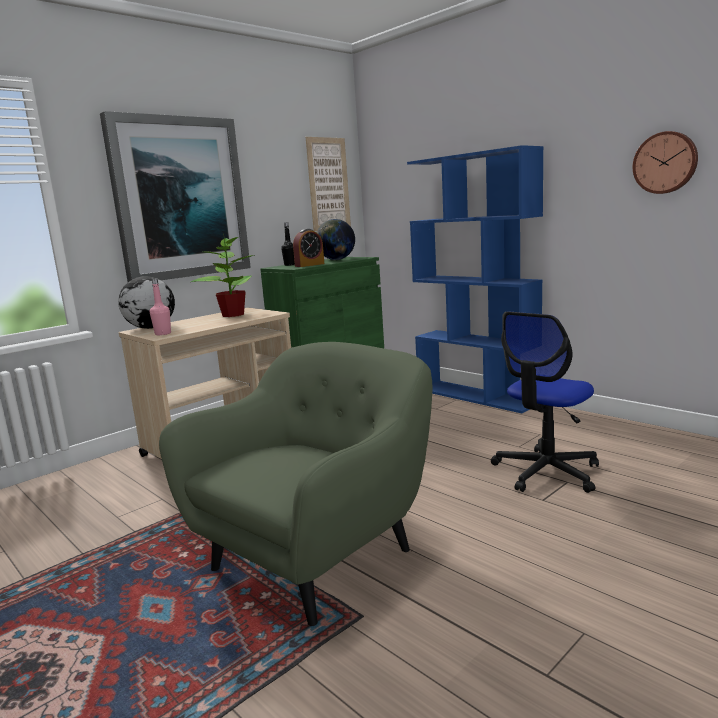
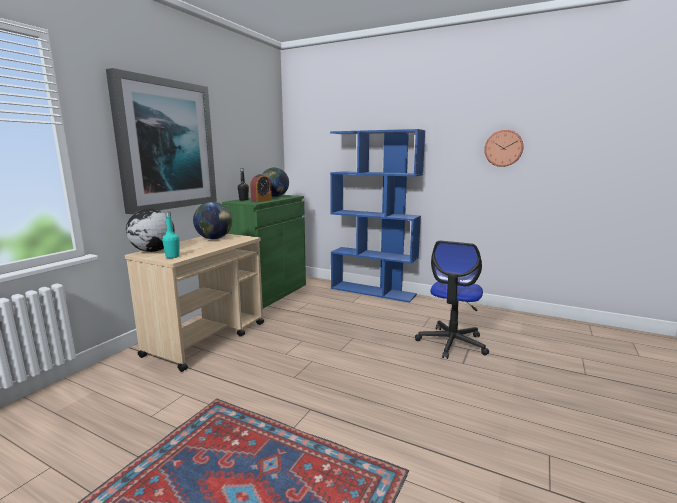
camera: 20 degrees left, 0 degrees up
pink bottle [150,279,171,335] -> turquoise bottle [162,212,180,258]
green armchair [159,342,432,626] -> none
potted plant [191,234,255,317] -> globe [193,202,232,239]
picture [306,137,351,231] -> none

